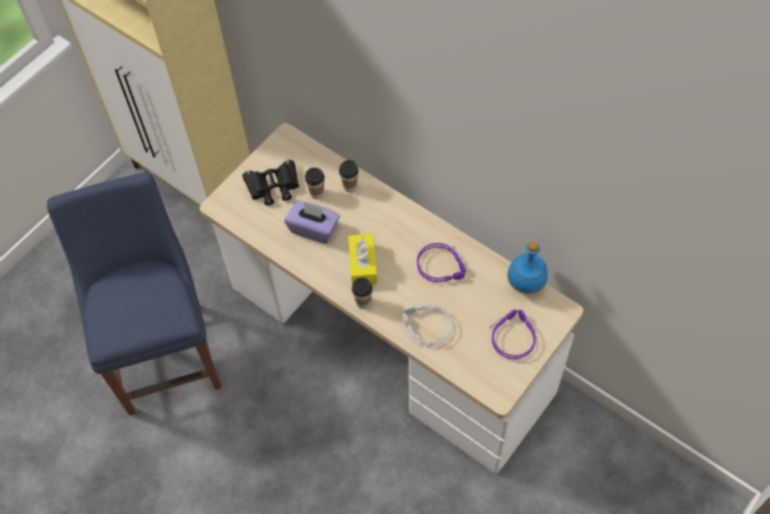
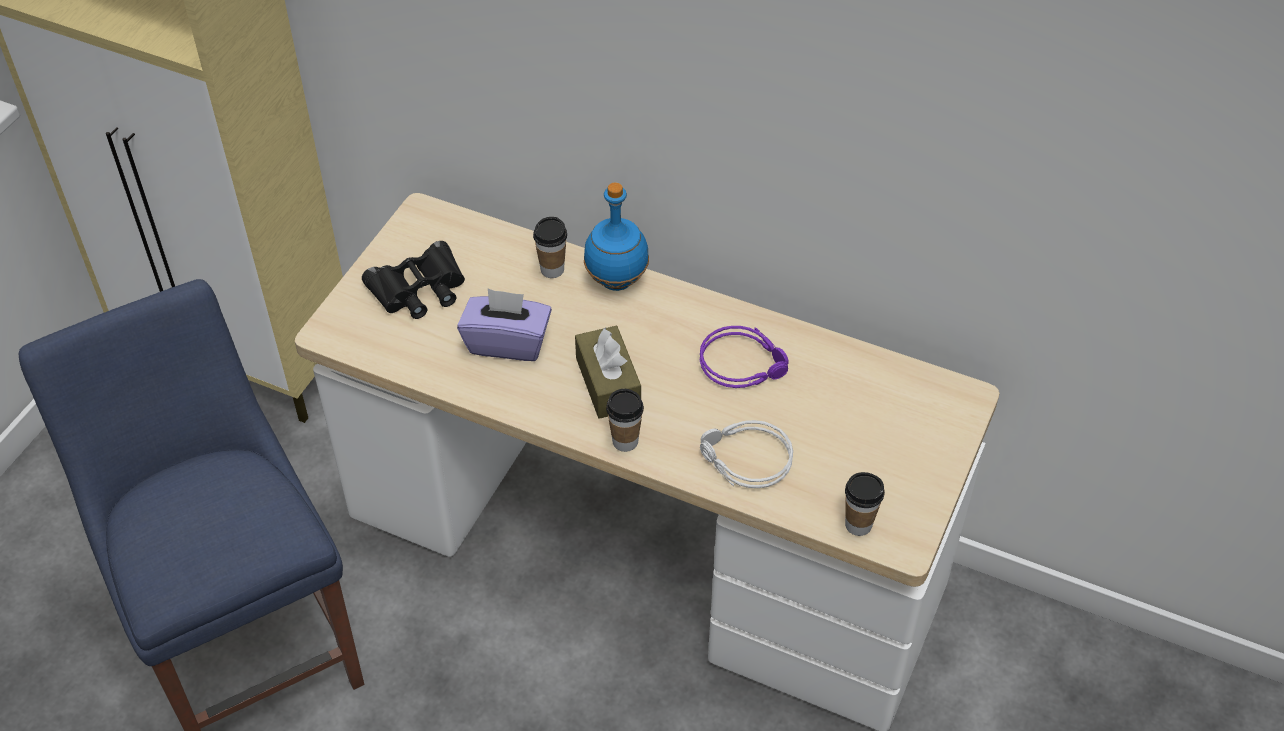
camera: 15 degrees left, 10 degrees down
cup [305,168,325,199] -> cup moved to [845,472,885,536]
yellow tissue box [348,234,377,285] -> brown tissue box [575,326,641,419]
purple headphones [490,309,536,359] -> none
blue bottle [507,242,548,294] -> blue bottle moved to [584,182,649,291]

